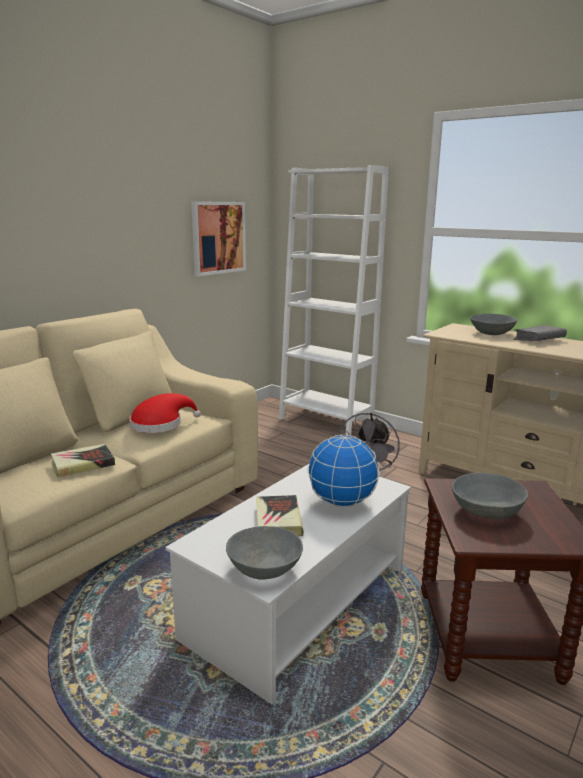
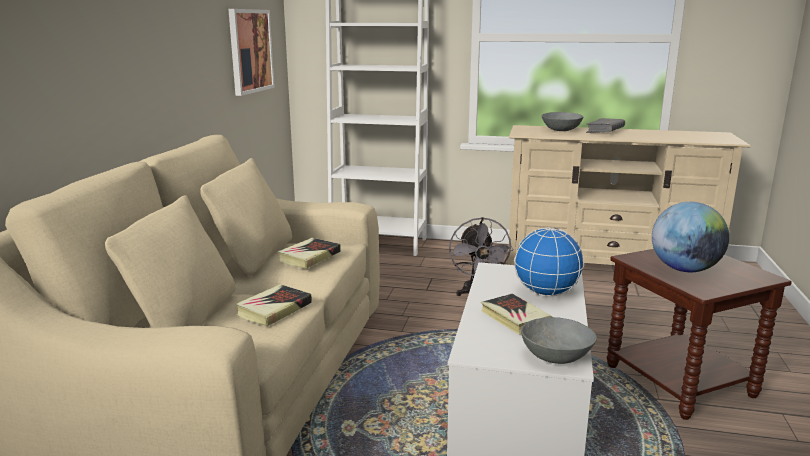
camera: 25 degrees left, 0 degrees up
red hat [129,393,201,433] -> book [278,238,341,269]
grey bowl [452,473,528,519] -> globe [652,202,729,272]

